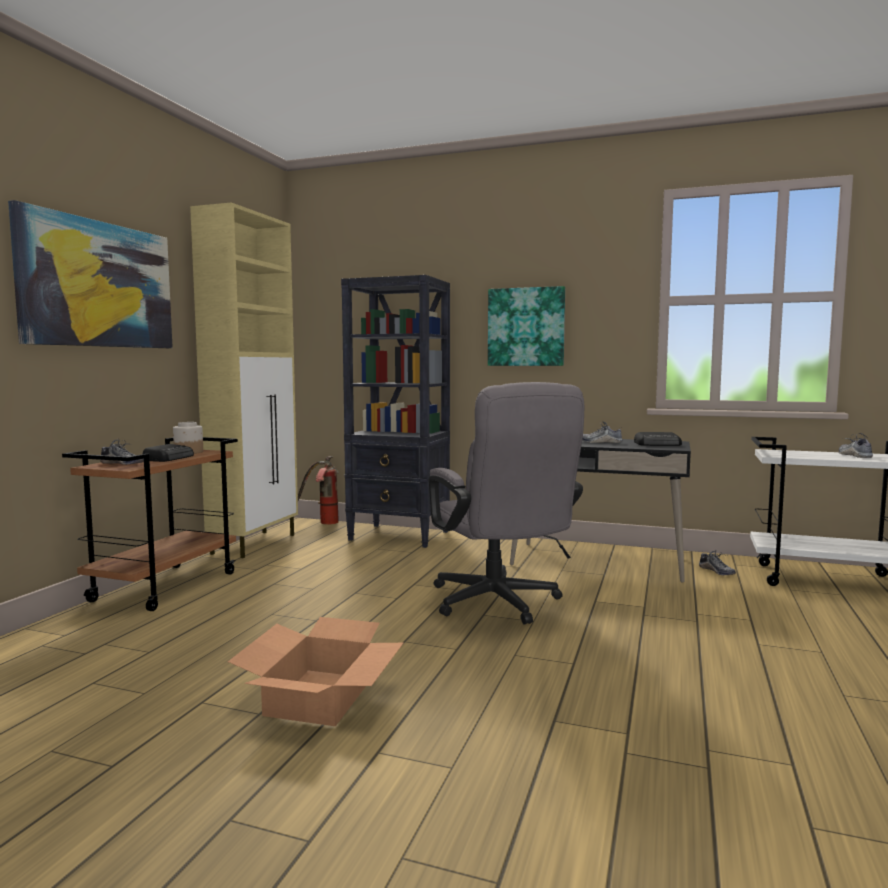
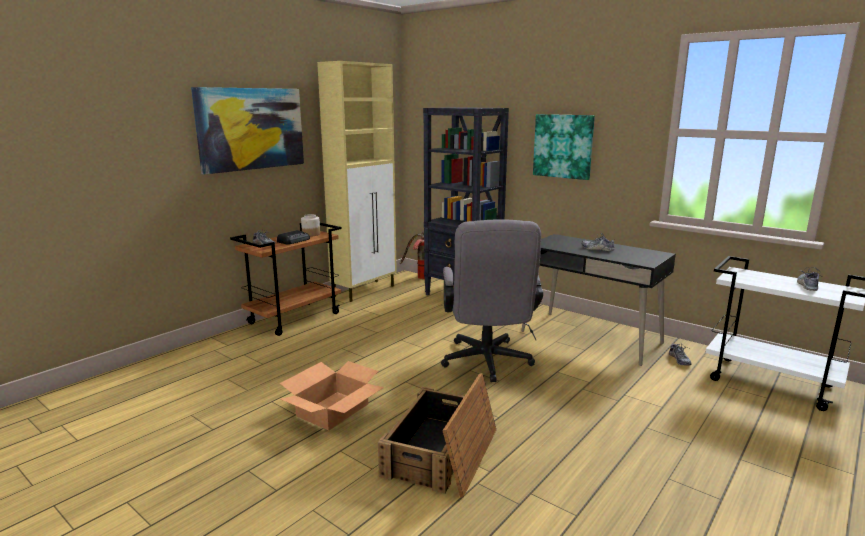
camera: 20 degrees right, 10 degrees up
radio [634,432,682,446] -> none
none -> crate [378,373,496,497]

